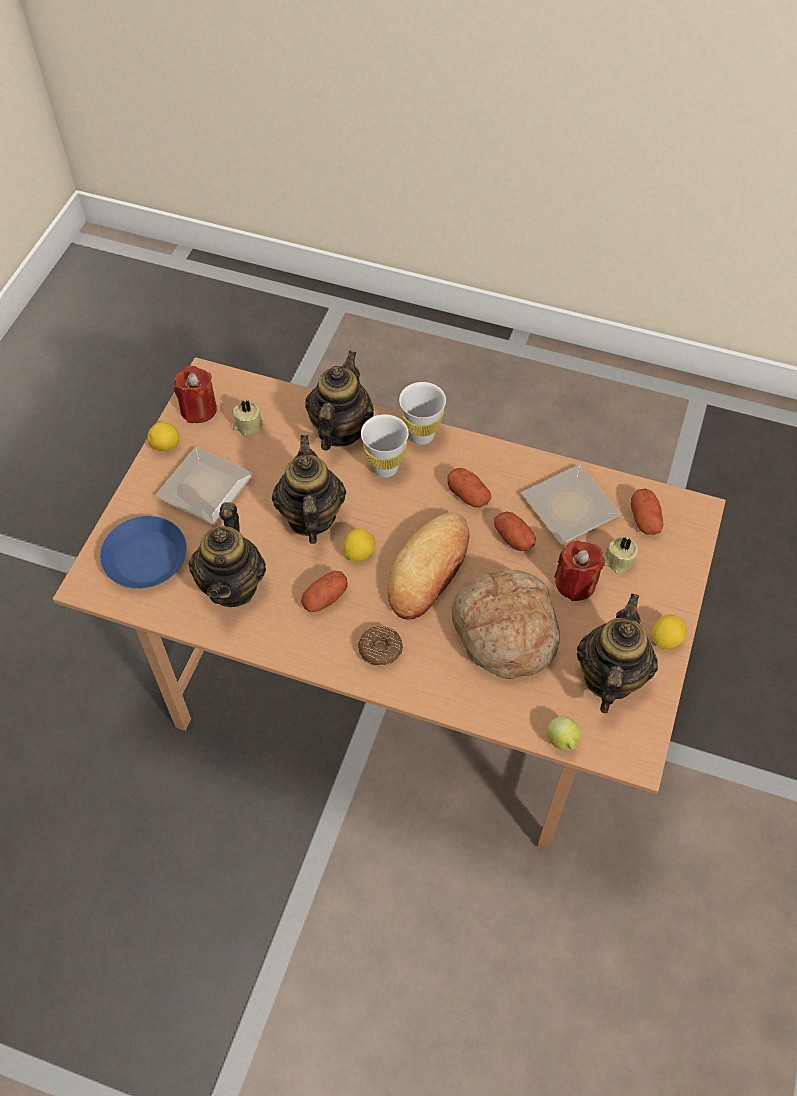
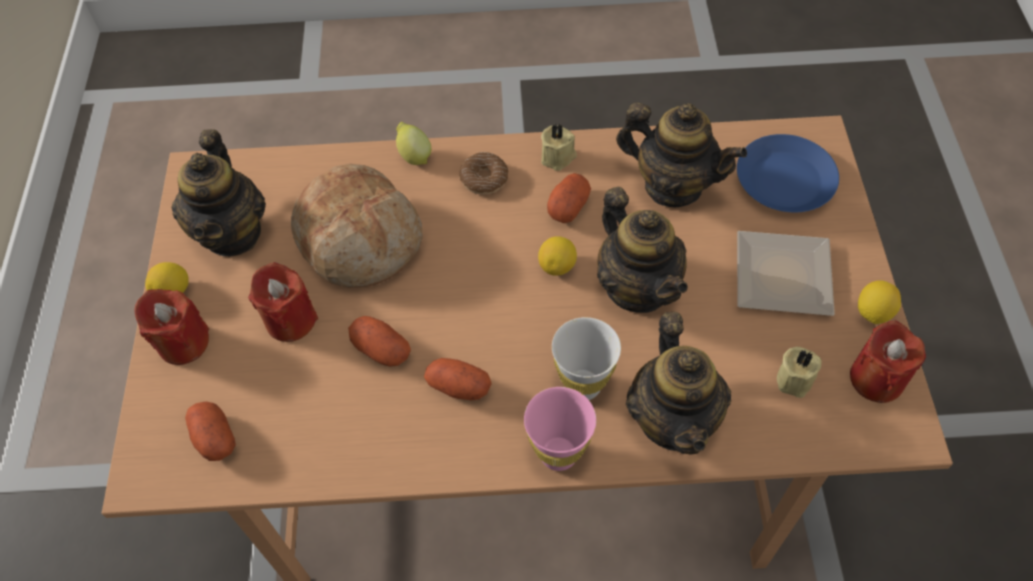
camera: 160 degrees right, 0 degrees up
teapot [189,502,266,607] -> teapot turned 135 degrees clockwise [616,103,747,207]
bread [388,512,470,620] -> none
white cup [399,382,446,445] -> pink cup [524,387,596,471]
plate [521,464,621,544] -> none
lemon [547,716,581,750] -> lemon moved to [396,122,431,165]
beige candle [603,537,638,574] -> beige candle moved to [541,123,577,171]
none -> red candle [134,289,209,365]

